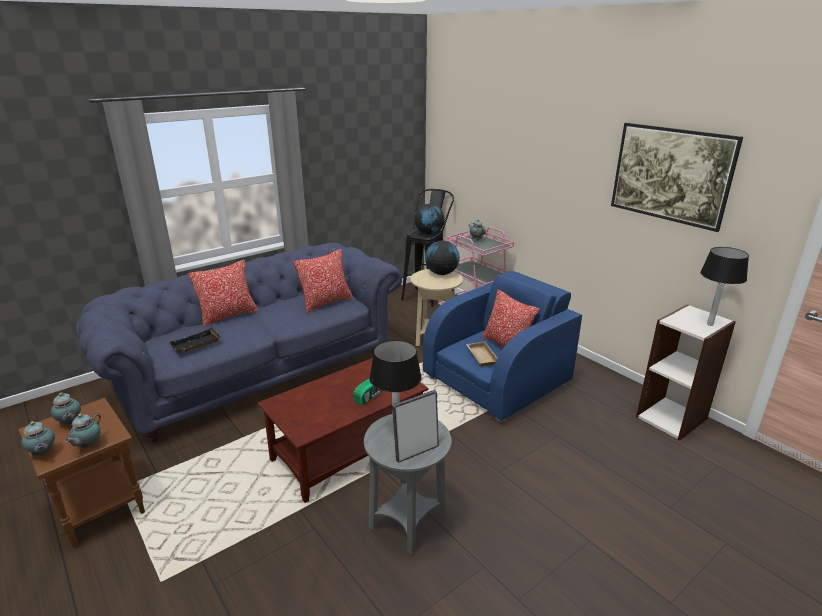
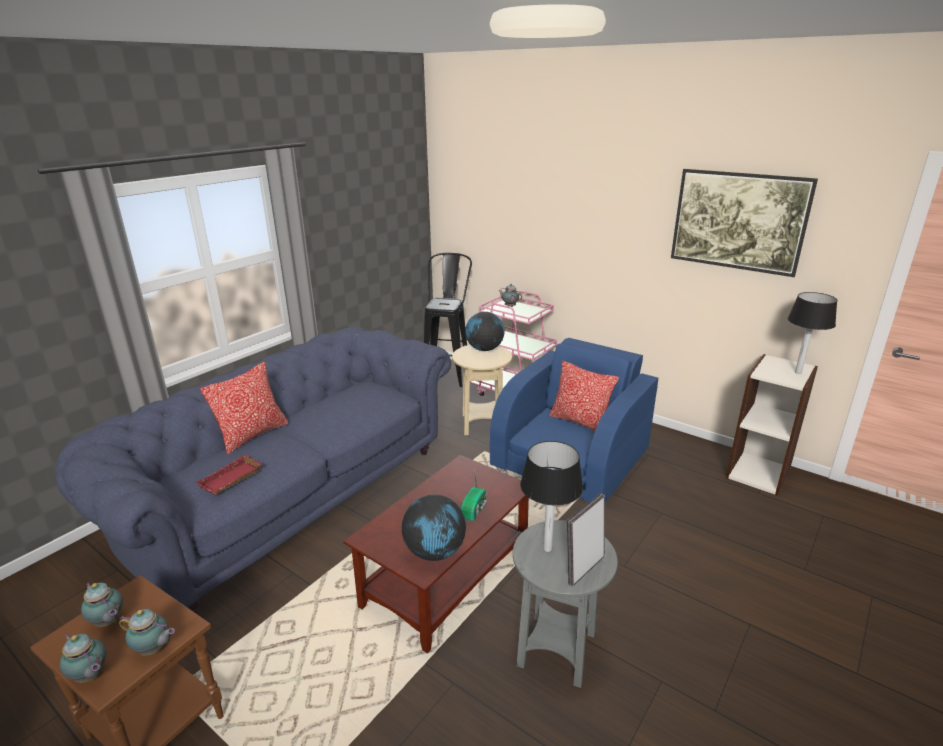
camera: 15 degrees left, 0 degrees up
teapot [64,412,101,448] -> teapot turned 75 degrees counterclockwise [119,609,175,656]
black tray [169,328,220,353] -> red tray [196,454,262,495]
pillow [293,249,353,313] -> none
globe [414,204,445,235] -> globe moved to [402,495,466,561]
beige tray [466,342,498,367] -> none

